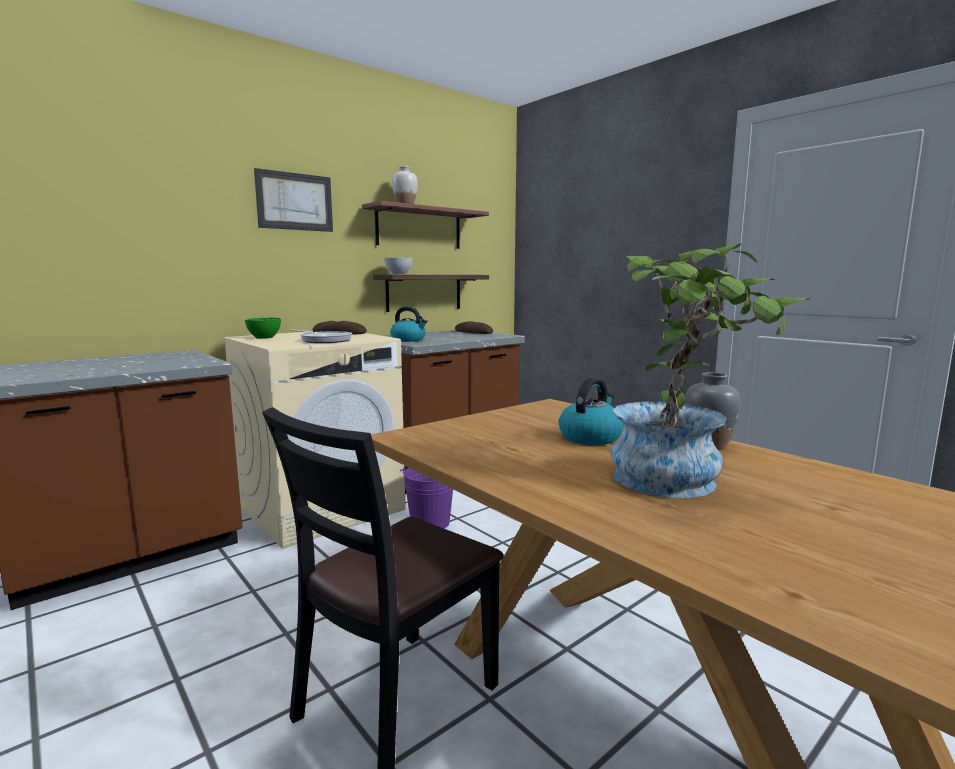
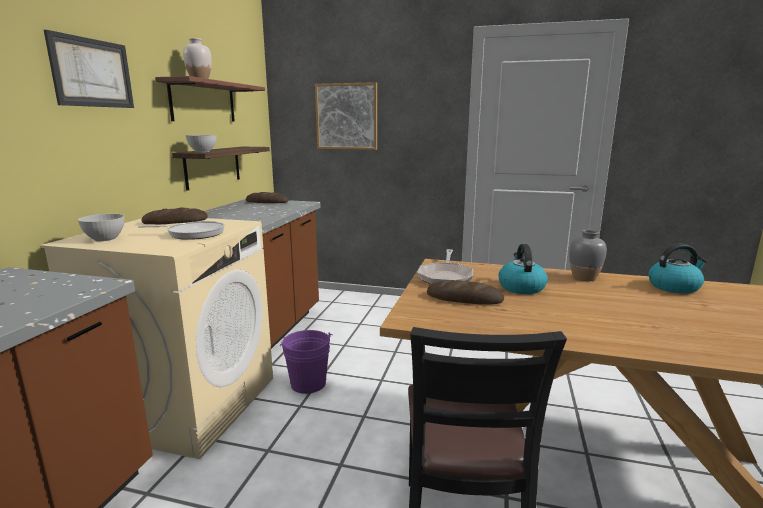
camera: 35 degrees left, 5 degrees up
green bowl [244,318,281,339] -> grey bowl [78,214,125,242]
kettle [390,306,428,342] -> kettle moved to [649,244,707,294]
potted plant [610,243,810,498] -> none
none -> picture [315,82,377,150]
none -> frying pan [417,249,473,284]
none -> bread [427,280,504,305]

